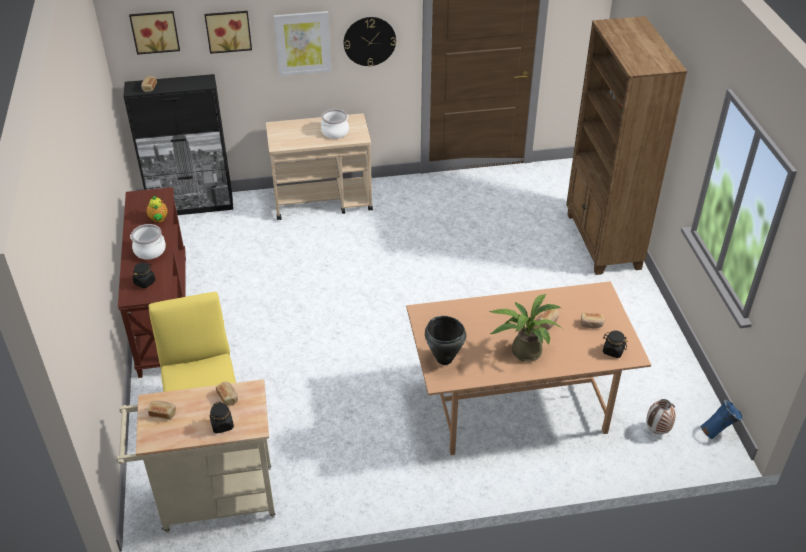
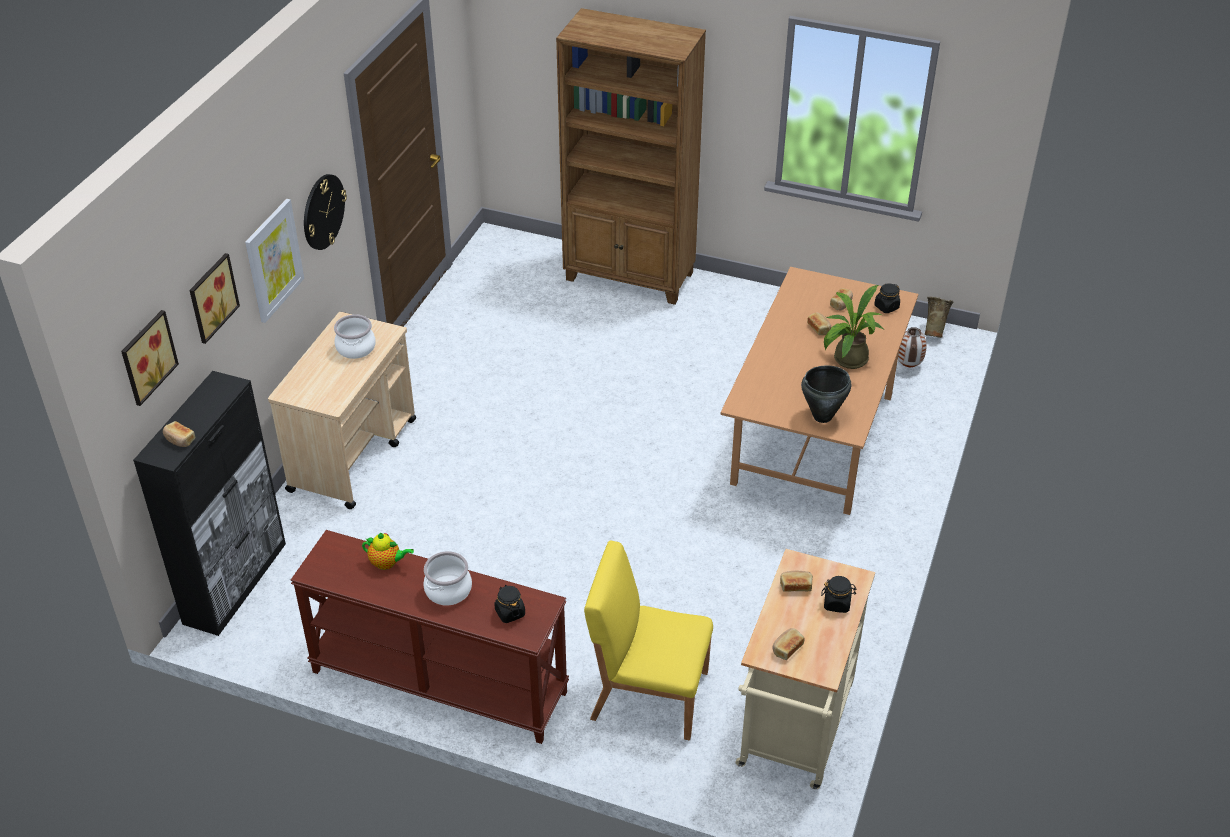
camera: 60 degrees left, 0 degrees up
blue vase [701,400,743,439] -> beige vase [925,296,954,338]

